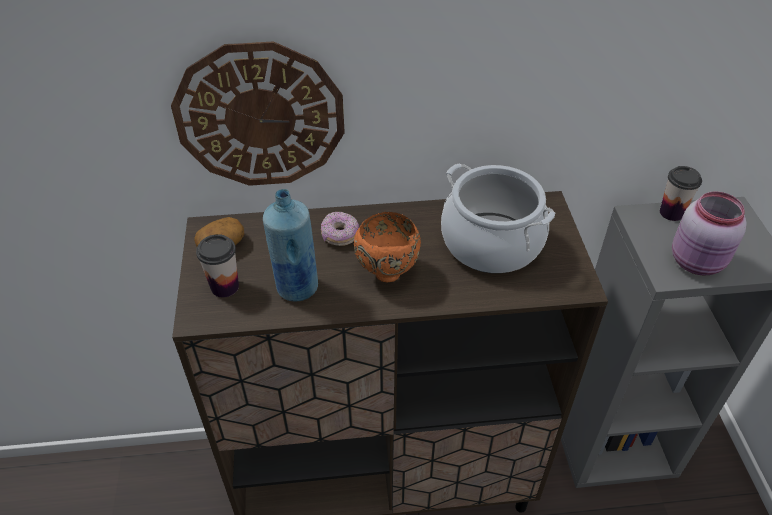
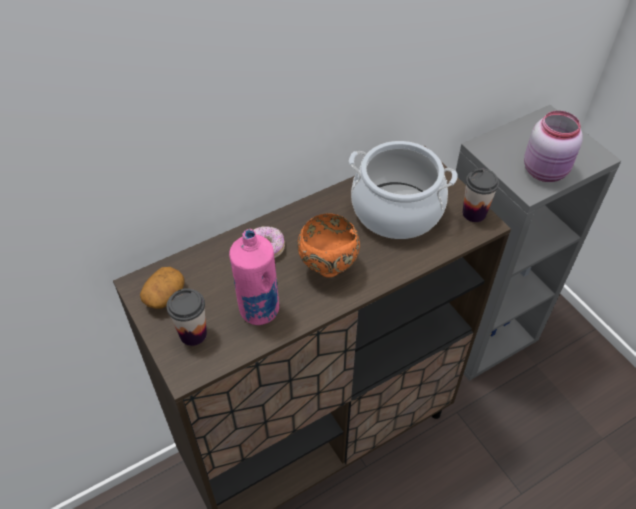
camera: 25 degrees left, 5 degrees up
wall clock [171,41,345,186] -> none
blue bottle [263,189,318,301] -> pink bottle [229,229,279,325]
cup [660,166,702,221] -> cup moved to [462,168,499,222]

